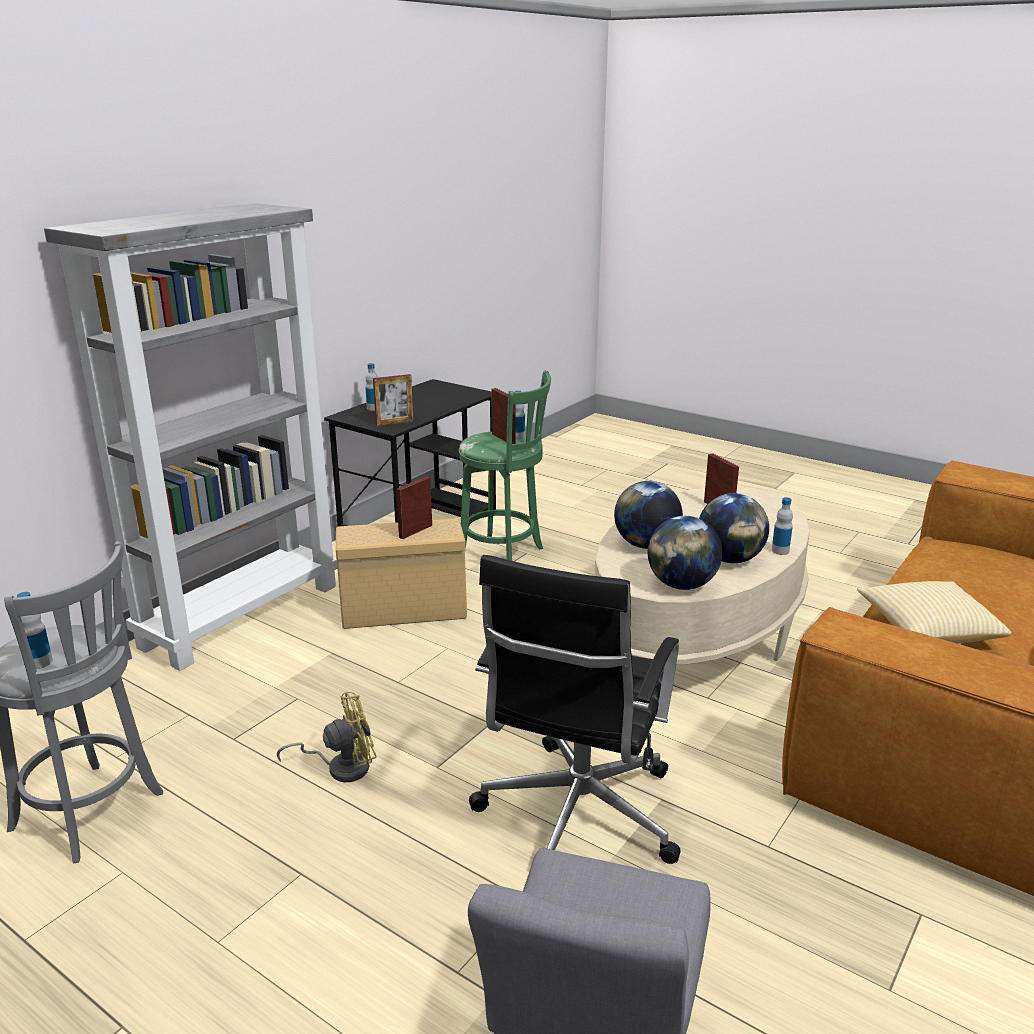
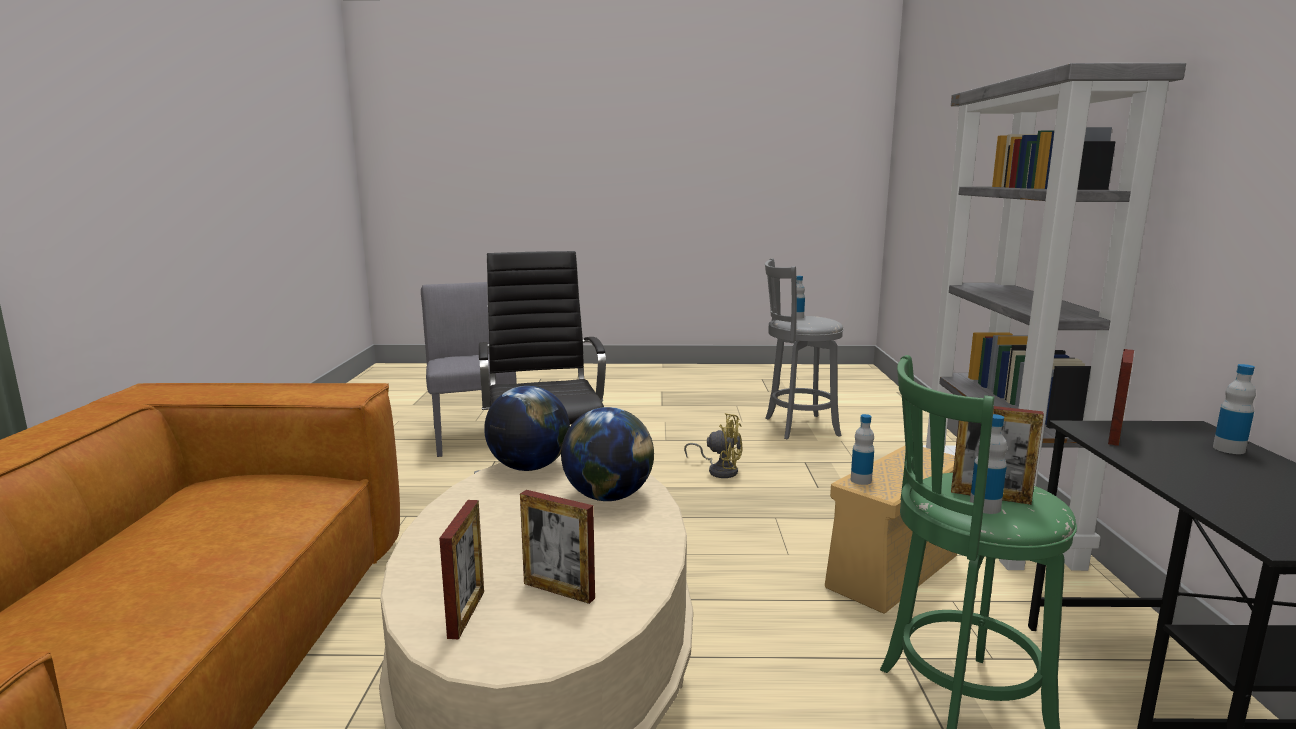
camera: 145 degrees right, 10 degrees down
yellow fan [277,692,377,782] -> yellow fan turned 105 degrees counterclockwise [684,413,742,478]
picture frame [396,476,432,539] -> picture frame moved to [439,500,484,639]
globe [699,493,769,563] -> none
bottle [772,497,793,555] -> bottle moved to [851,414,874,485]
pillow [857,581,1011,644] -> none

